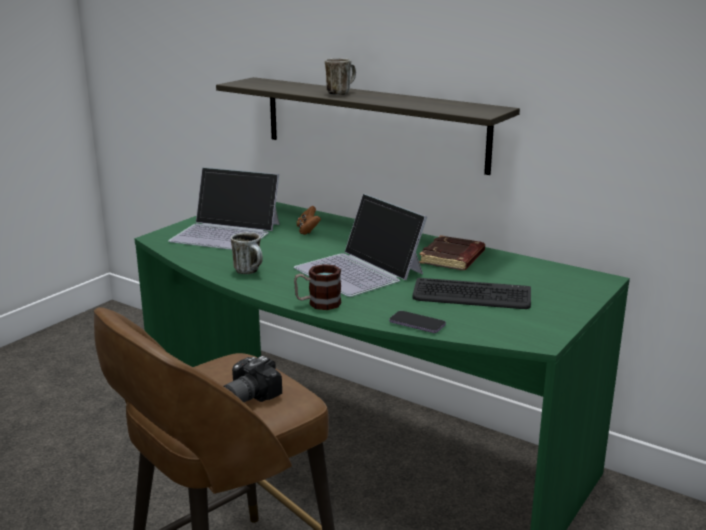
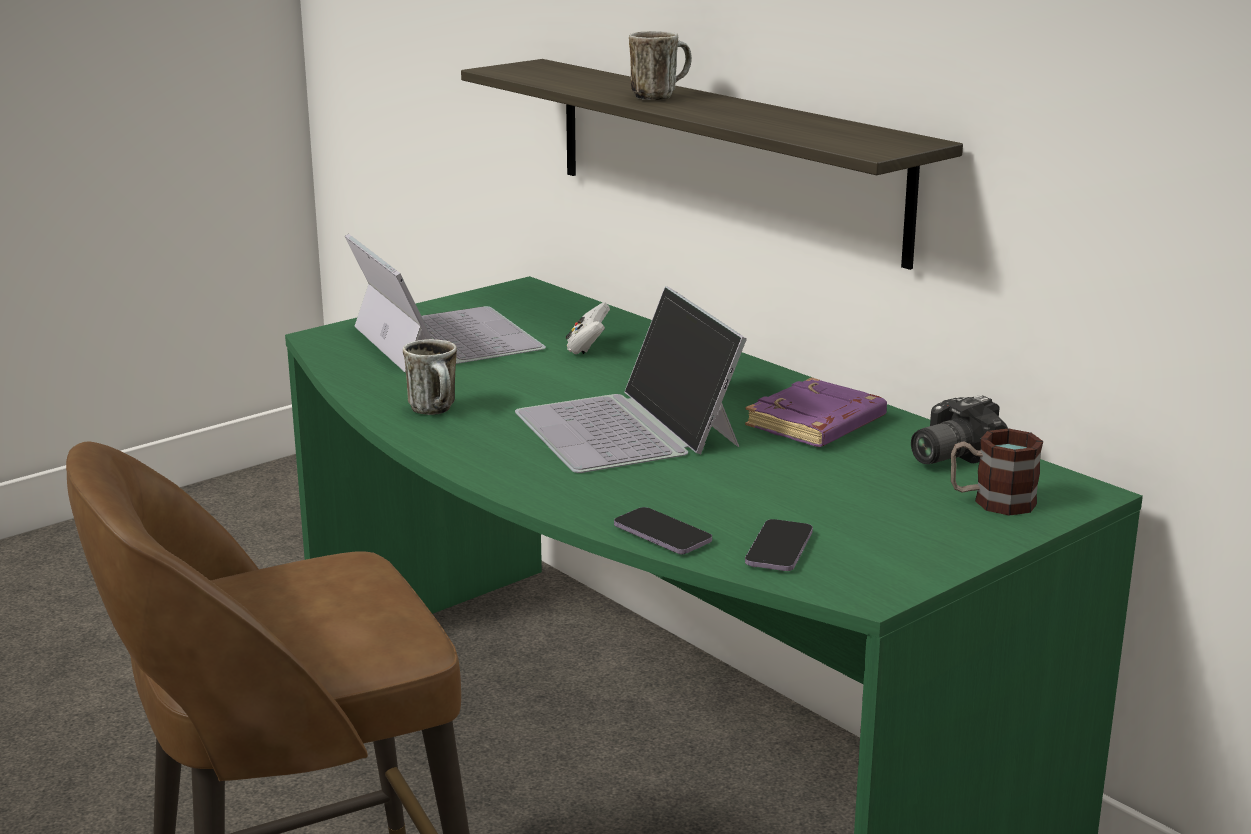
camera: 15 degrees right, 0 degrees up
laptop [168,167,280,250] -> laptop turned 150 degrees counterclockwise [345,234,546,373]
camera [224,356,282,402] -> camera moved to [911,395,1008,464]
mug [294,264,341,310] -> mug moved to [951,428,1043,516]
brown game controller [296,206,321,235] -> white game controller [566,302,610,354]
keyboard [412,278,531,309] -> none
brown book [419,235,485,270] -> purple book [745,377,887,447]
none -> phone [745,519,813,571]

